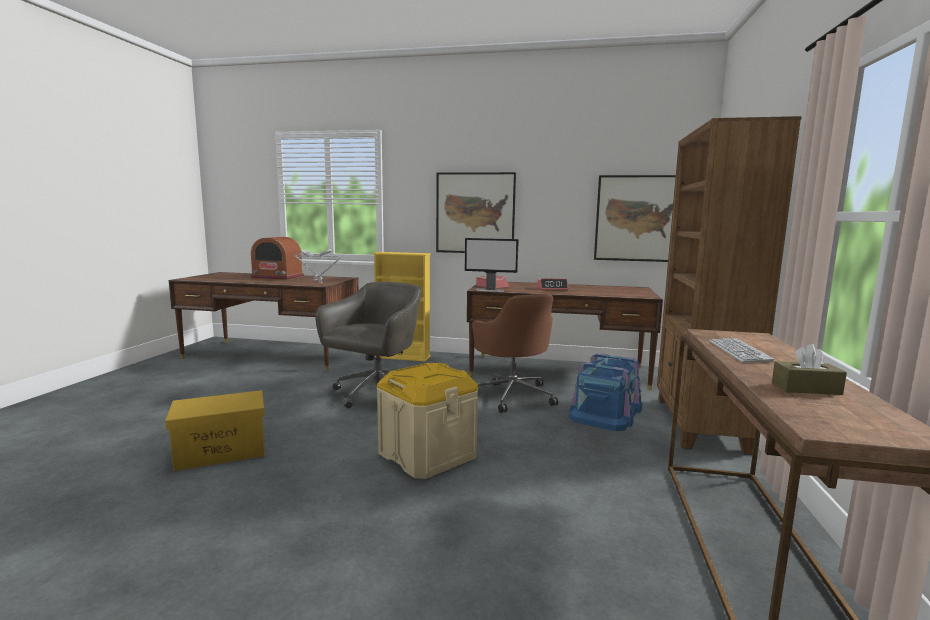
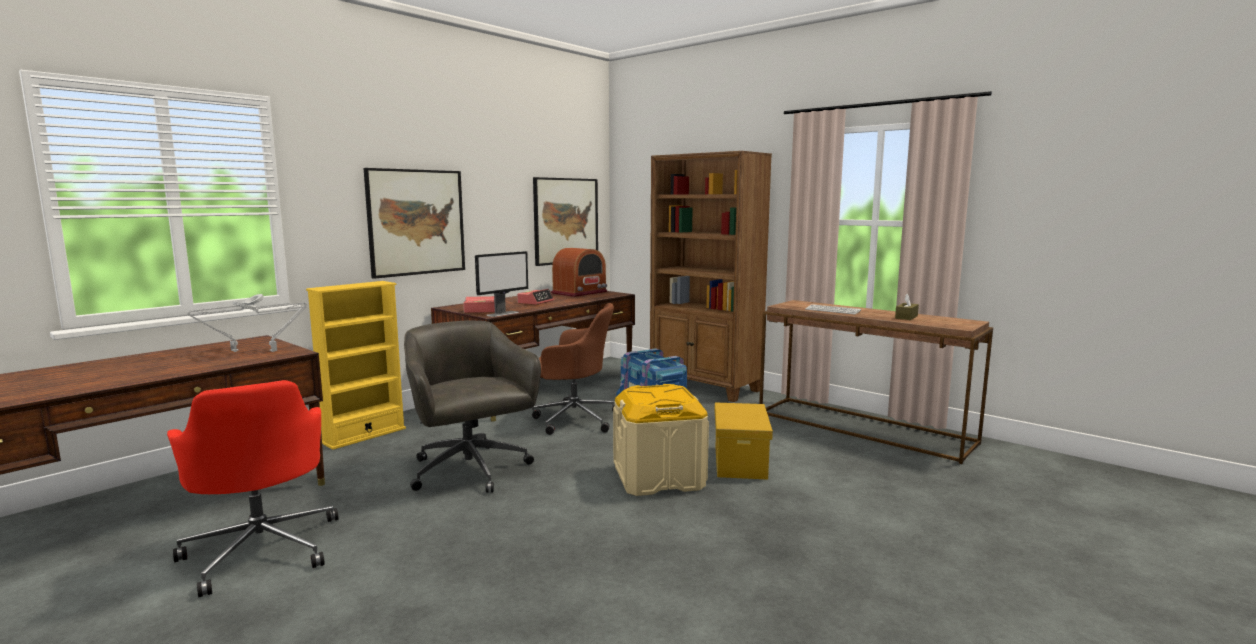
camera: 60 degrees left, 0 degrees up
yellow storage box [165,390,265,471] -> yellow storage box moved to [715,402,773,480]
radio [251,237,304,280] -> radio moved to [551,248,608,297]
none -> red office chair [167,380,338,597]

